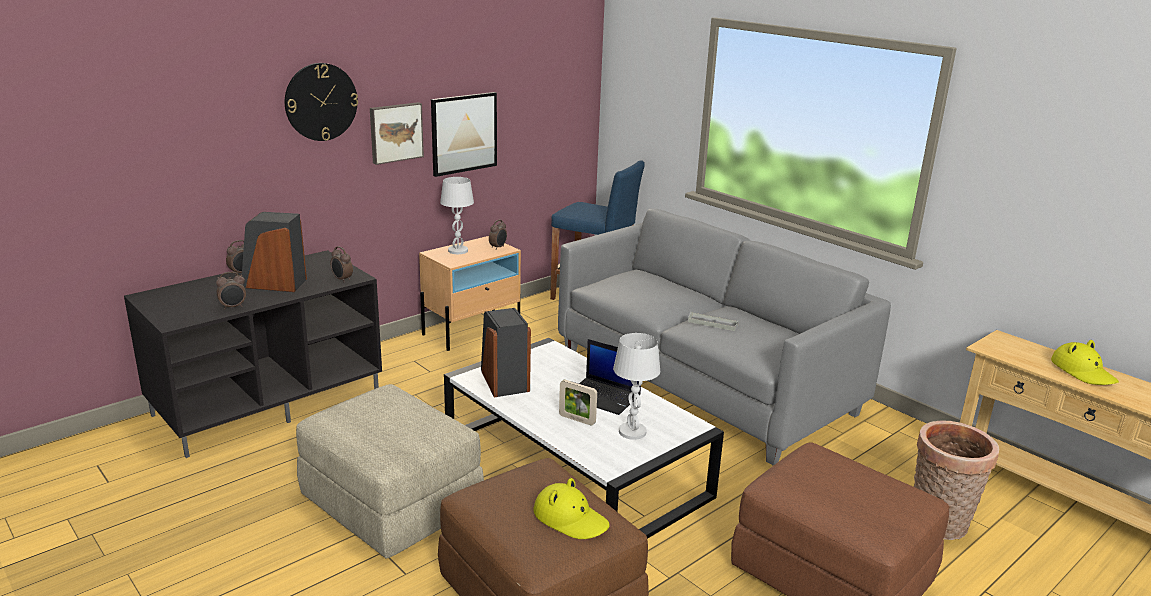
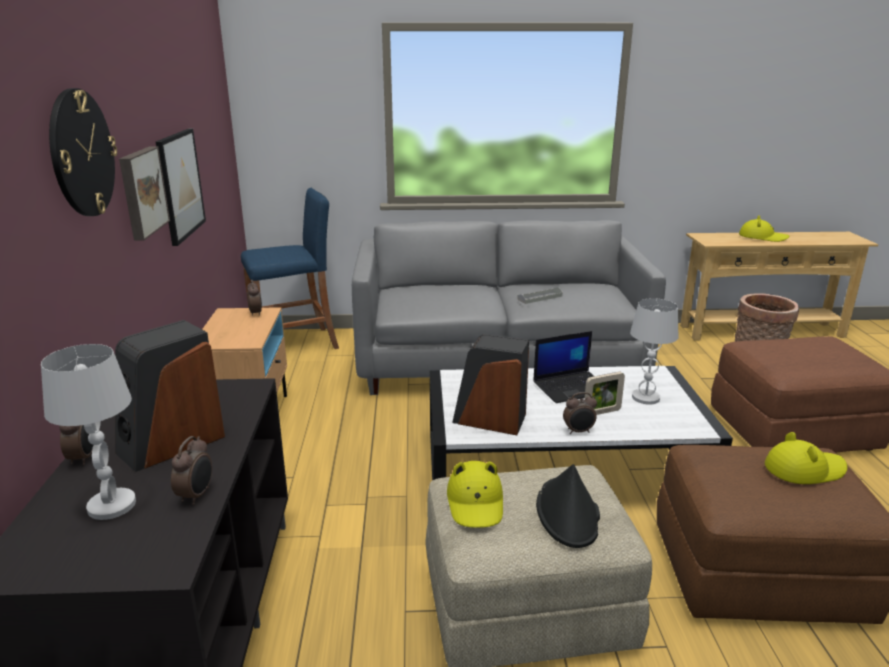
camera: 50 degrees left, 0 degrees up
alarm clock [331,246,353,283] -> alarm clock moved to [563,392,597,434]
white table lamp [440,177,474,254] -> white table lamp moved to [41,344,136,520]
none -> yellow hat [447,461,503,528]
none -> black hat [536,464,600,548]

